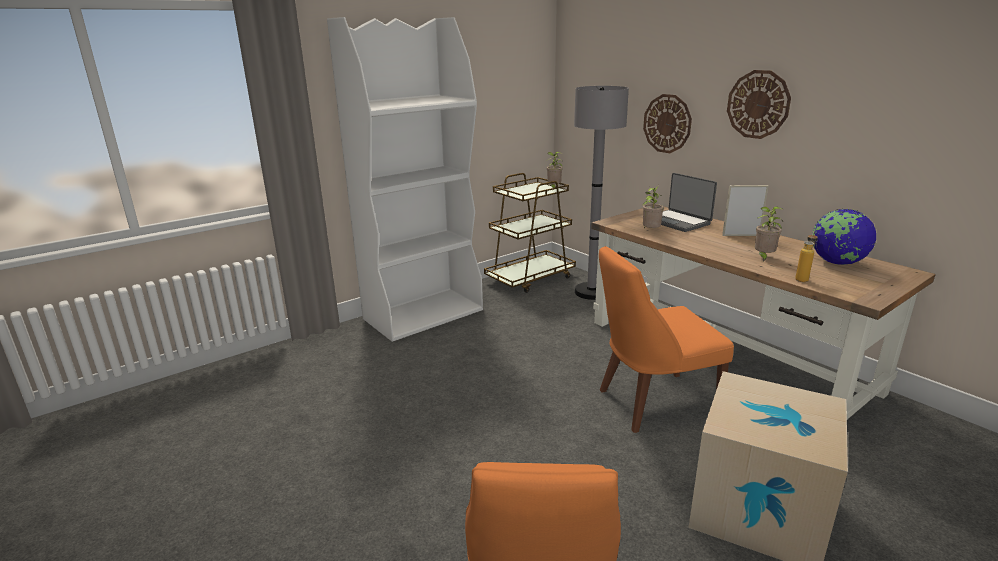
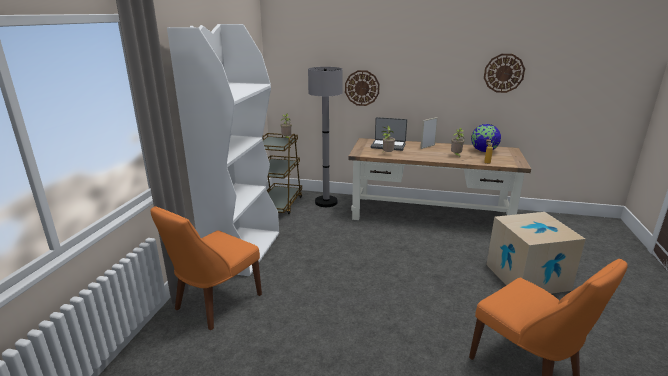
camera: 40 degrees left, 0 degrees up
orange chair [599,246,734,433] -> orange chair moved to [150,207,262,330]
wall clock [727,70,791,139] -> wall clock moved to [484,54,525,93]

